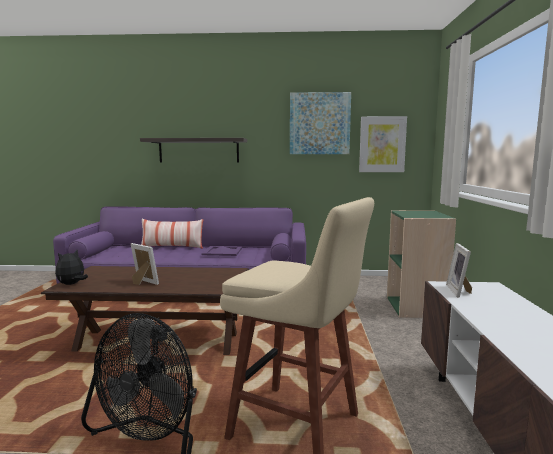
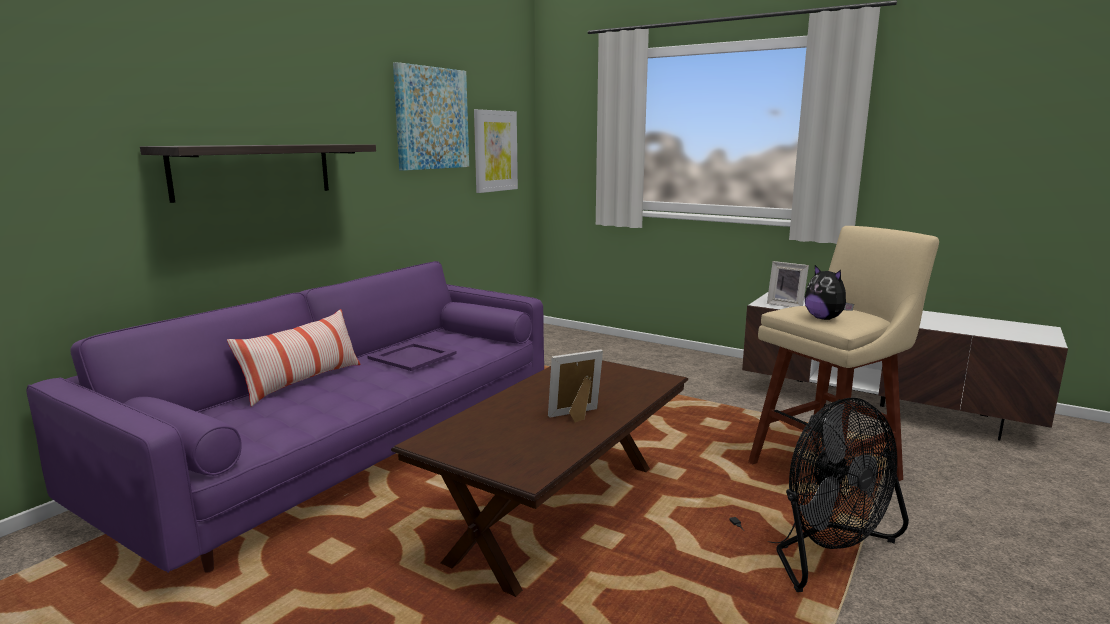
camera: 60 degrees left, 5 degrees up
plush toy [55,250,88,285] -> plush toy moved to [804,265,854,320]
green bookcase [387,211,456,318] -> none

